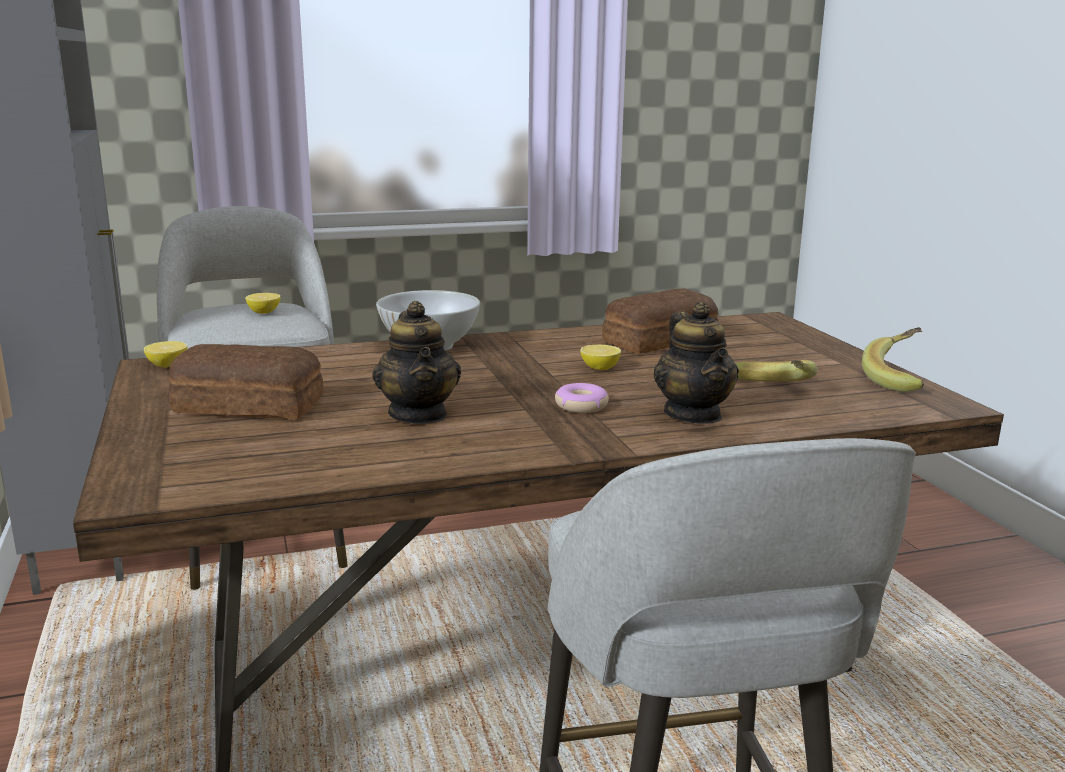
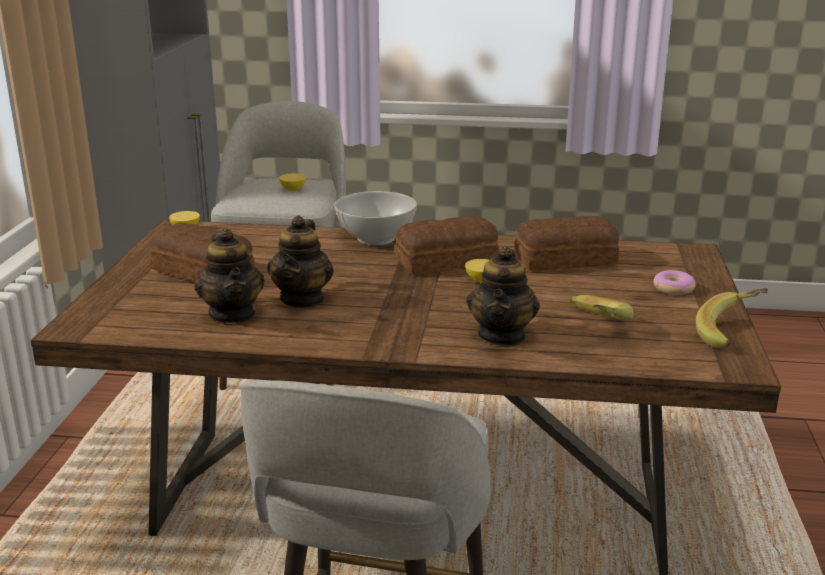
camera: 25 degrees right, 5 degrees up
donut [555,383,609,413] -> donut moved to [653,270,696,295]
none -> teapot [194,228,265,323]
none -> bread [395,216,499,275]

